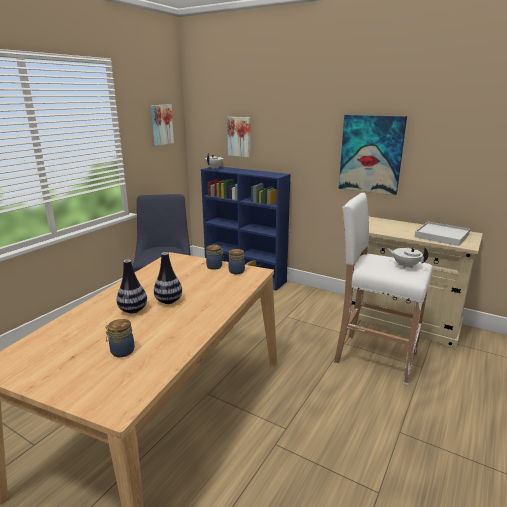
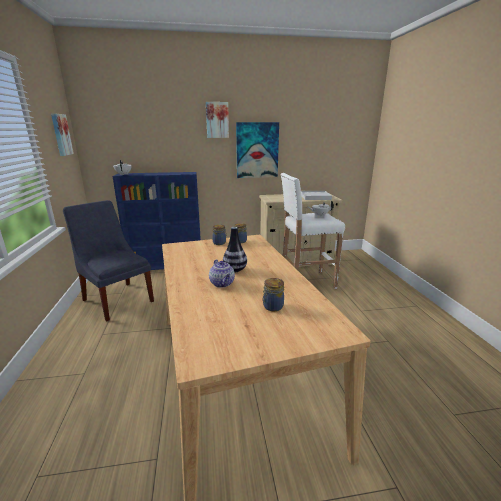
camera: 40 degrees left, 0 degrees up
vase [116,260,147,314] -> teapot [209,259,235,288]
picture [227,117,251,157] -> picture moved to [206,102,229,138]

